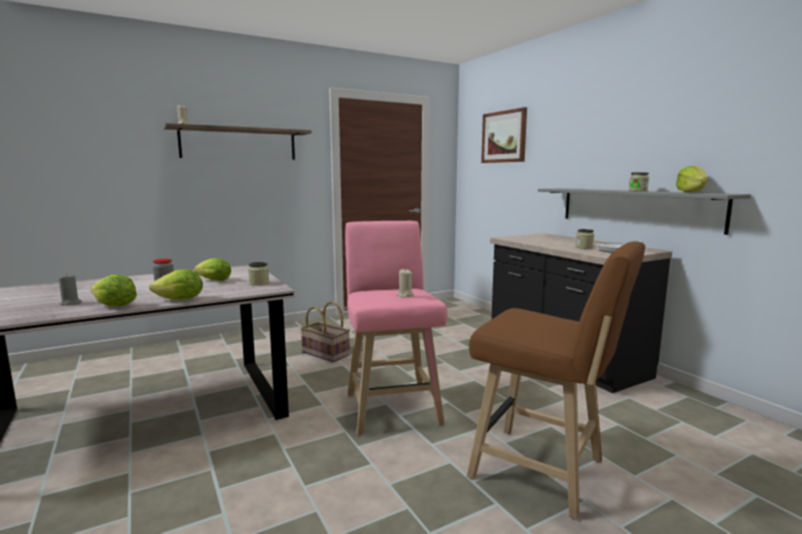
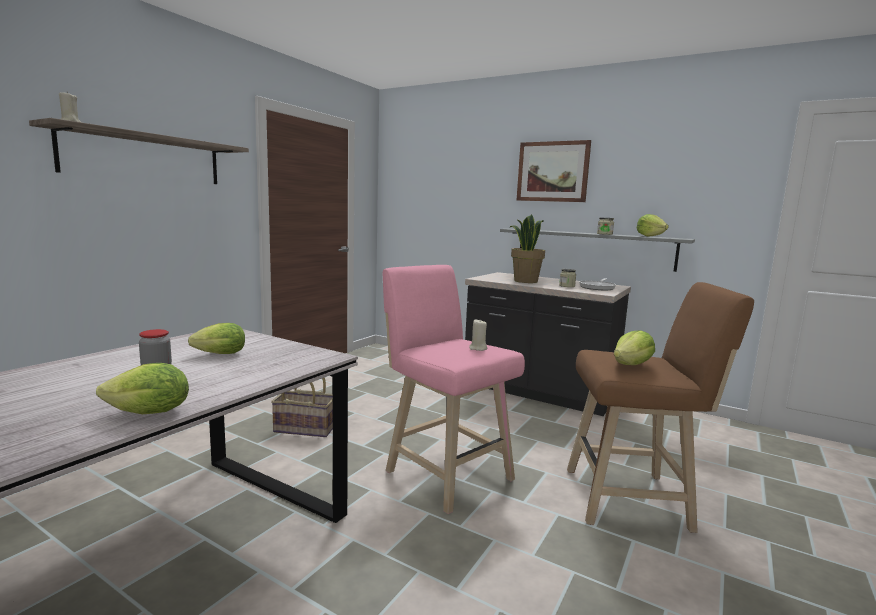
camera: 30 degrees left, 0 degrees up
grey candle [59,275,81,306] -> none
lettuce [149,269,203,300] -> lettuce moved to [614,330,655,365]
jar [248,262,269,286] -> none
picture [481,107,527,163] -> picture moved to [517,140,591,202]
none -> potted plant [509,214,545,283]

